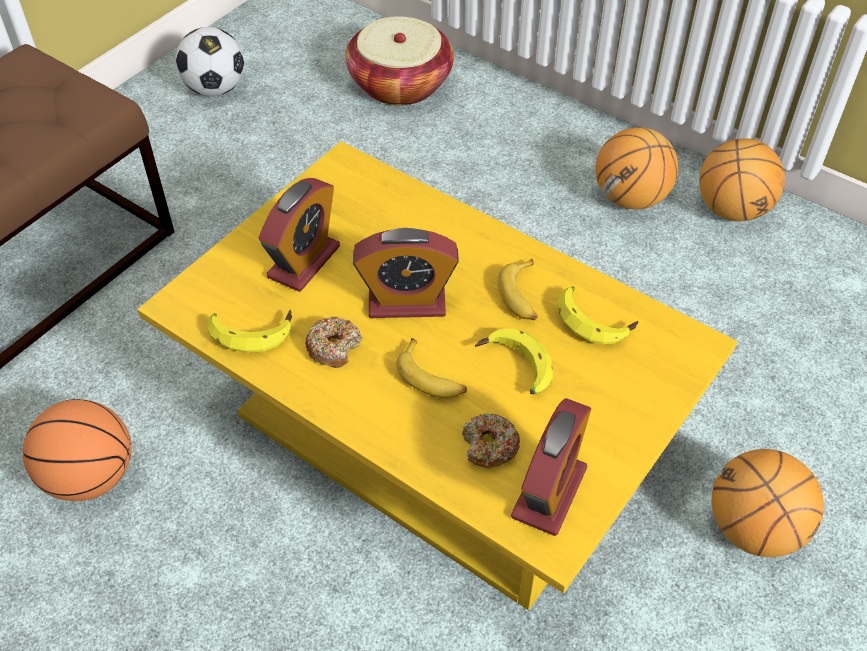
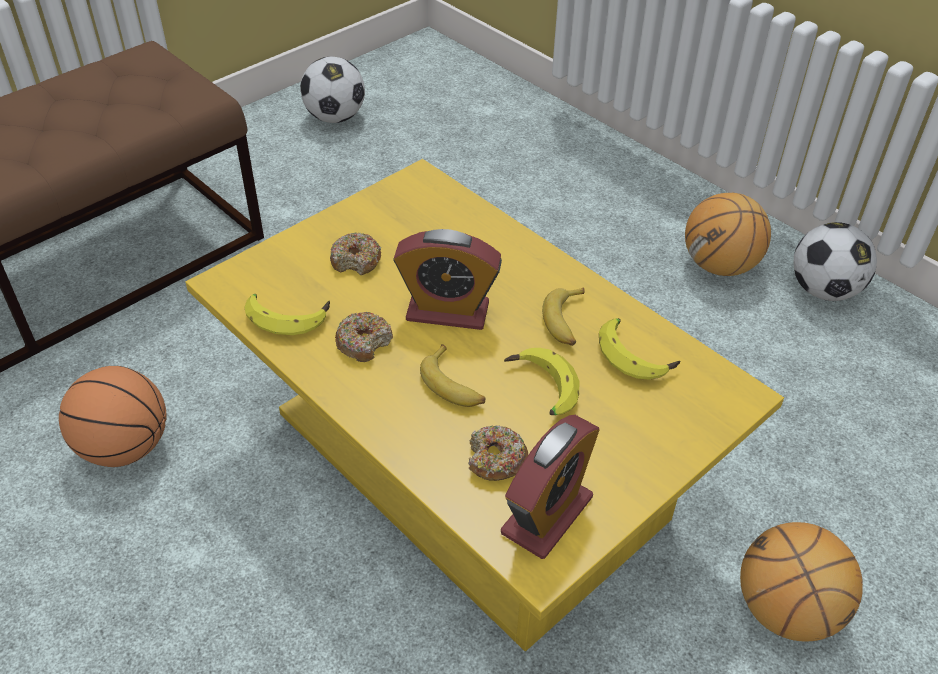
camera: 10 degrees right, 5 degrees down
alarm clock [259,178,340,292] -> donut [330,233,381,275]
basket [345,16,454,106] -> none
basketball [699,138,785,221] -> football [793,222,877,301]

